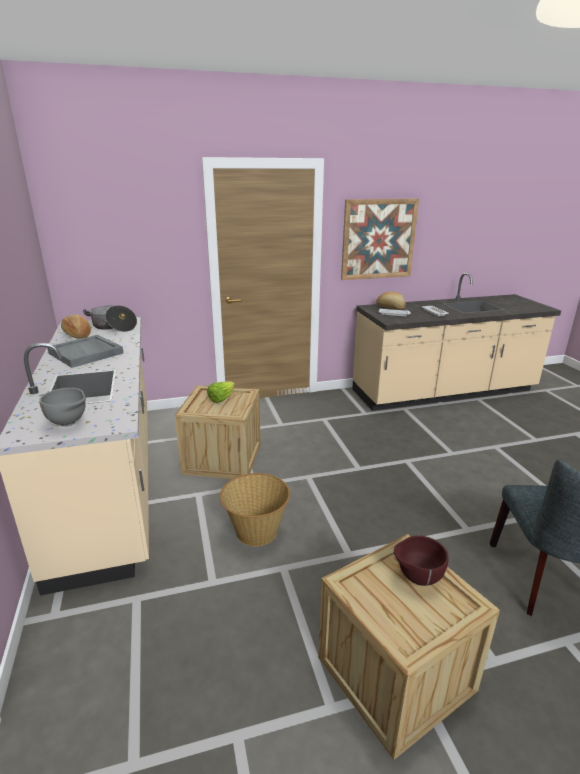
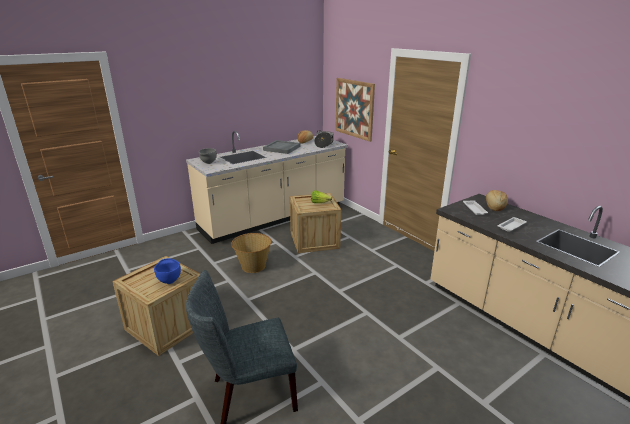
camera: 70 degrees right, 0 degrees up
picture [341,198,419,280] -> picture moved to [335,78,375,142]
brown bowl [394,535,449,586] -> blue bowl [154,258,181,284]

